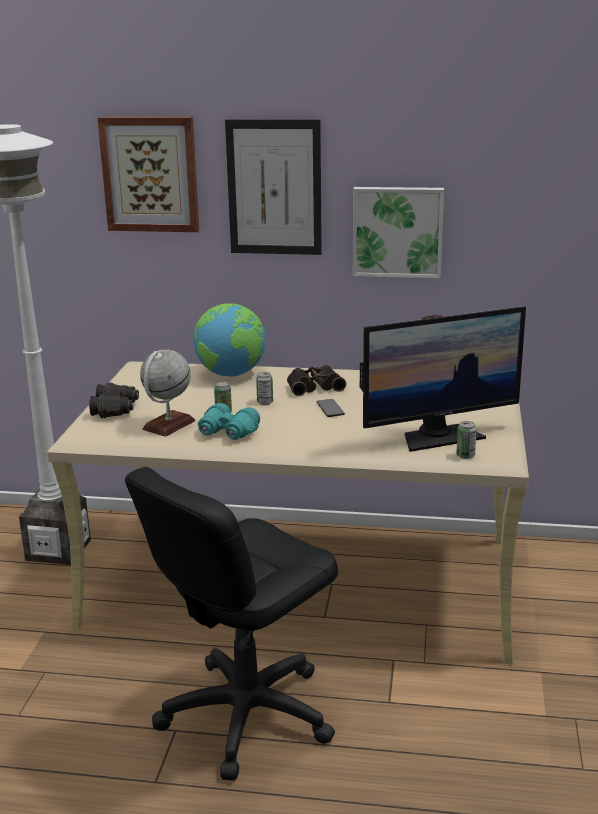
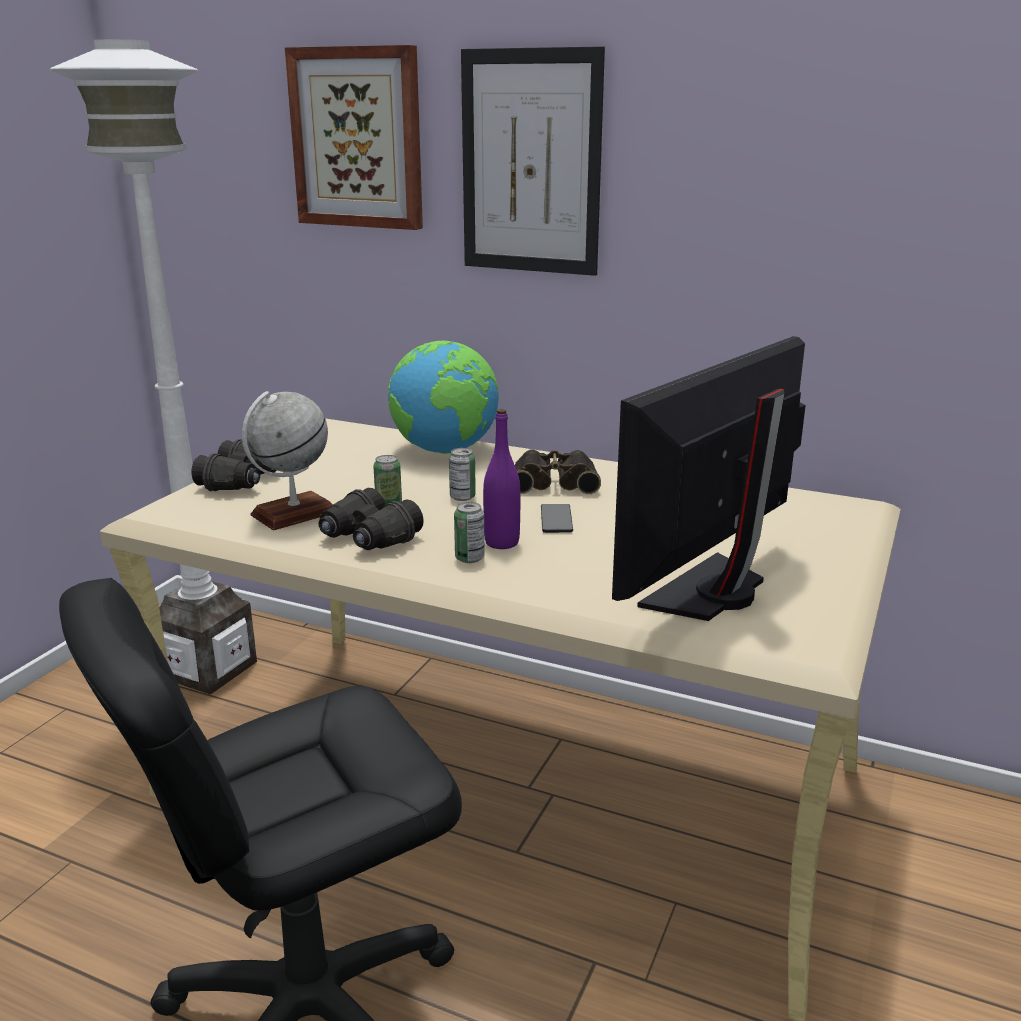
camera: 15 degrees right, 0 degrees up
turquoise binoculars [198,403,260,440] -> black binoculars [318,488,424,550]
picture [353,187,444,278] -> none
monitor [360,306,526,452] -> monitor turned 135 degrees clockwise [612,336,806,621]
can [457,421,477,459] -> can moved to [454,502,485,563]
none -> purple bottle [483,409,520,549]

